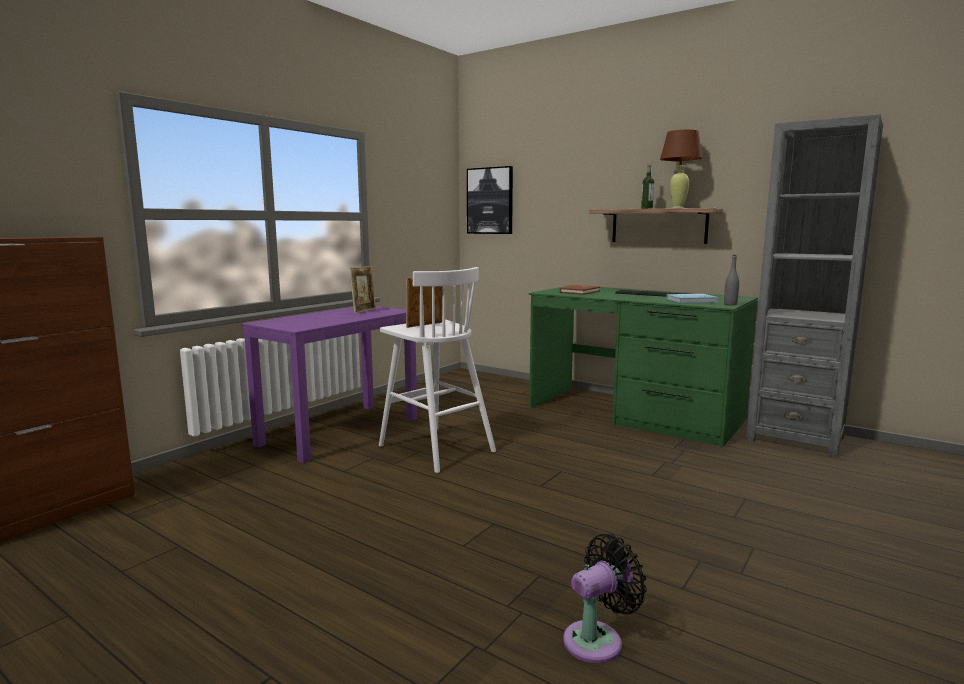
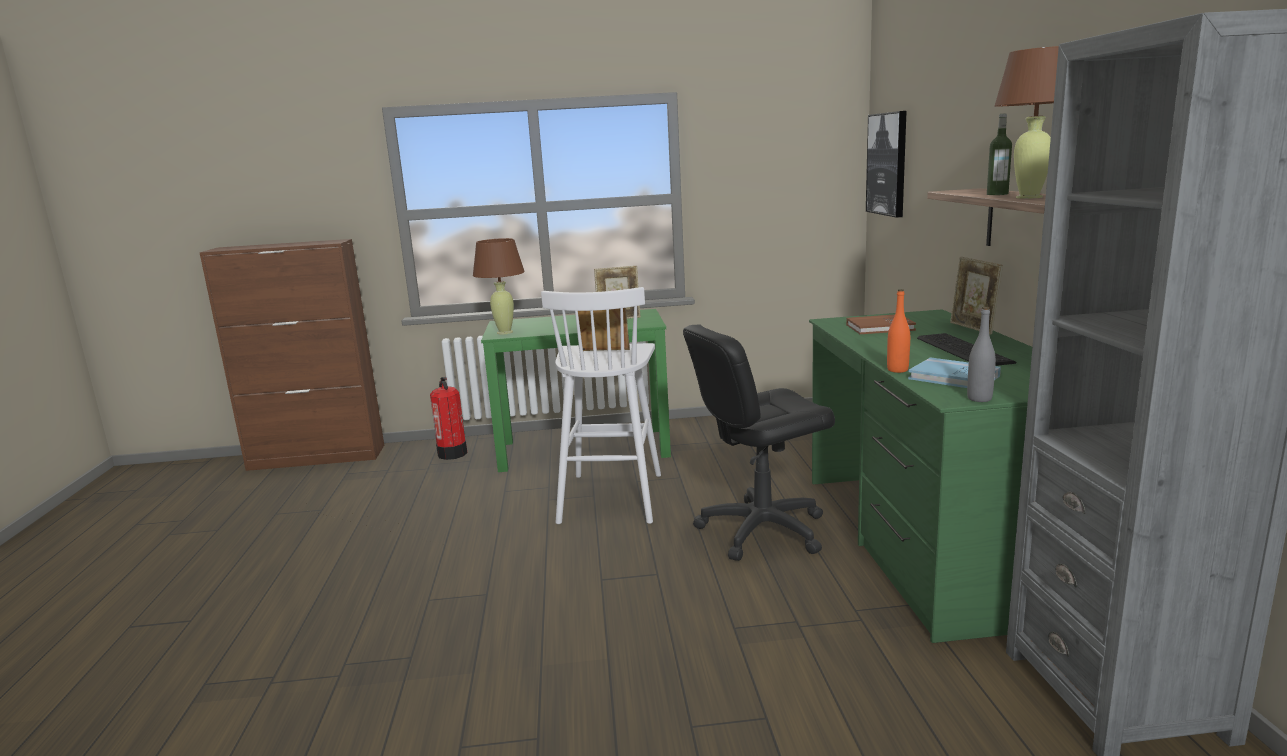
camera: 50 degrees right, 5 degrees up
purple desk [241,306,417,463] -> green desk [481,309,671,472]
black fan [563,534,647,663] -> none
none -> fire extinguisher [430,377,467,460]
none -> brown table lamp [473,238,525,334]
none -> black office chair [683,325,835,561]
none -> orange bottle [887,289,910,373]
none -> picture frame [950,257,1003,334]

